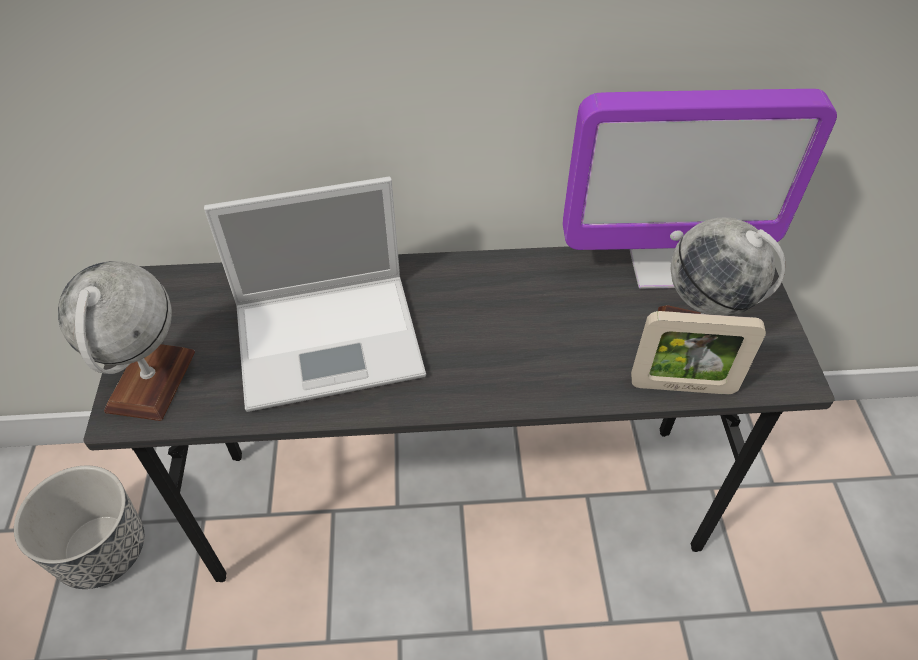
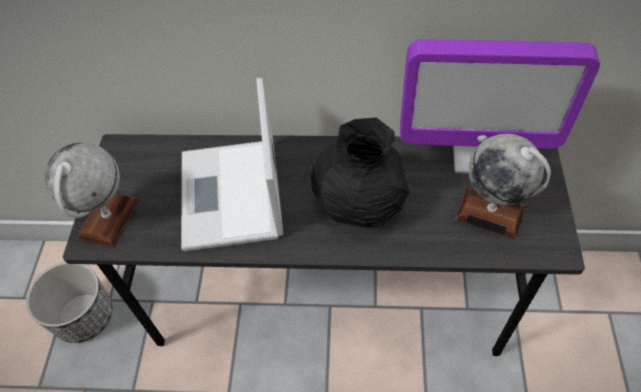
camera: 10 degrees right, 5 degrees up
laptop [204,176,426,412] -> laptop turned 90 degrees clockwise [181,78,283,251]
picture frame [631,311,766,394] -> none
none -> black vase [311,118,410,228]

